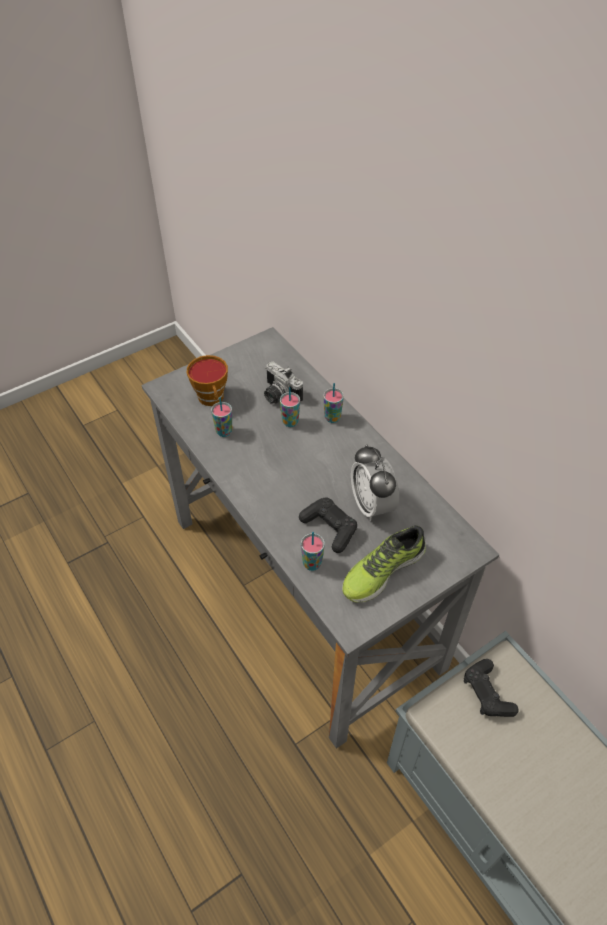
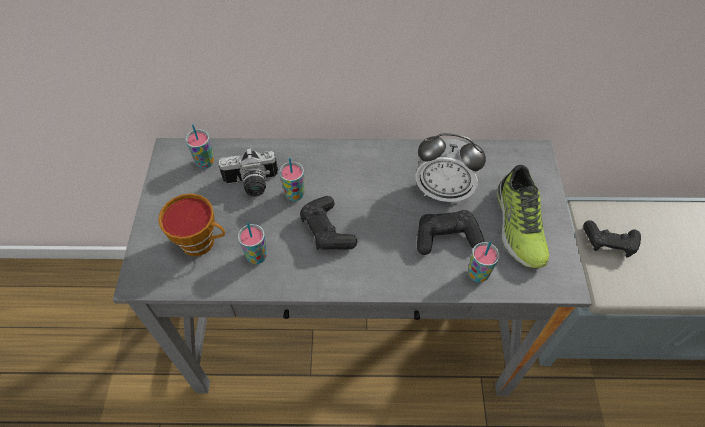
camera: 55 degrees left, 5 degrees up
cup [323,383,344,423] -> cup moved to [185,124,214,169]
none -> black game controller [300,196,357,250]

